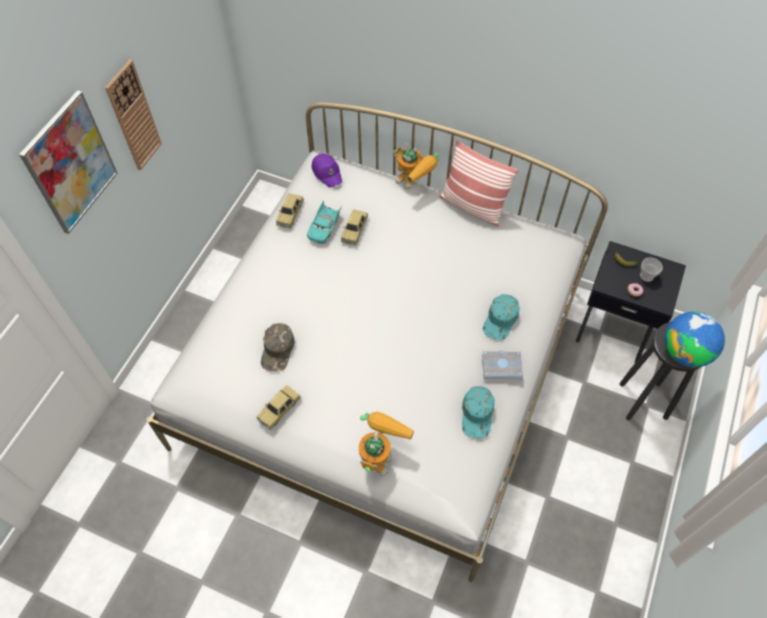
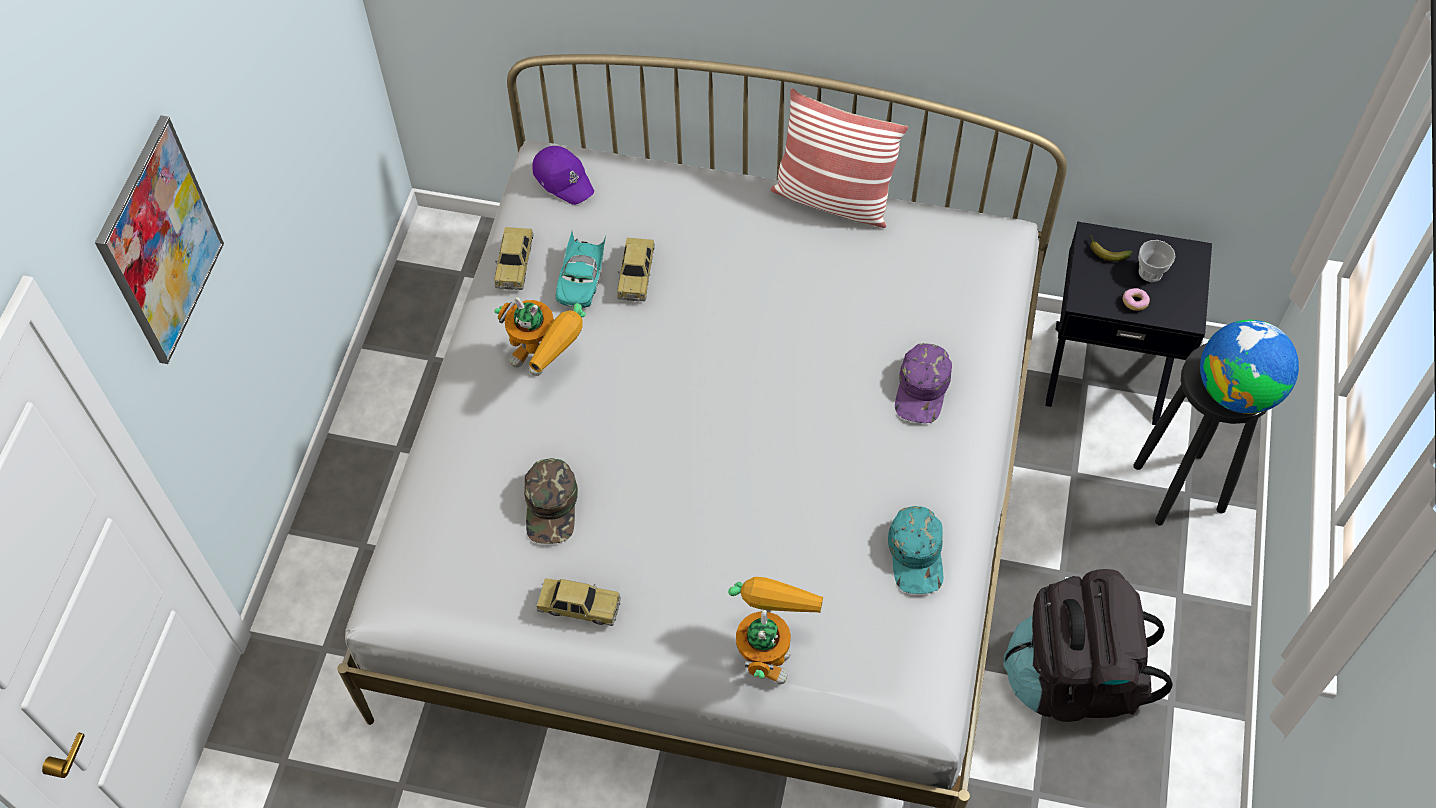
camera: 10 degrees left, 0 degrees up
wall clock [105,60,162,171] -> none
toy car [257,385,301,430] -> toy car turned 105 degrees counterclockwise [535,578,621,626]
toy robot [393,143,439,190] -> toy robot moved to [495,297,586,376]
grey book [482,351,523,380] -> none
turquoise cap [483,294,520,340] -> purple cap [895,343,952,423]
none -> black backpack [1003,569,1173,722]

